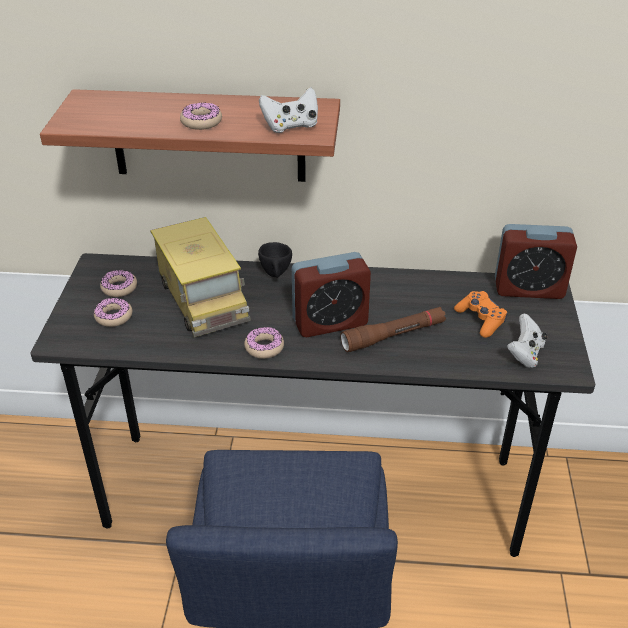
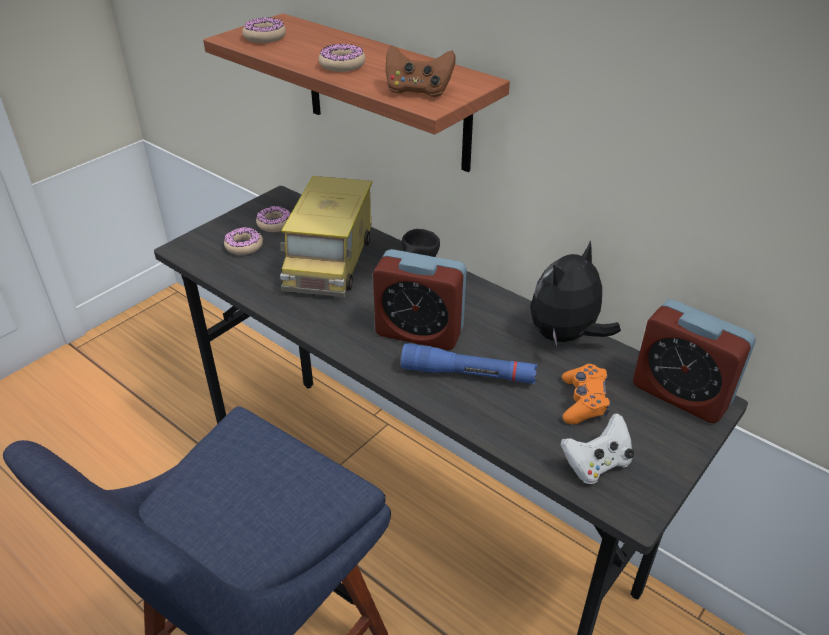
camera: 35 degrees right, 0 degrees up
donut [244,327,284,359] -> donut moved to [242,17,286,43]
white game controller [259,87,318,133] -> brown game controller [386,46,456,97]
brown flashlight [340,307,446,352] -> blue flashlight [401,343,537,384]
none -> plush toy [530,240,621,346]

